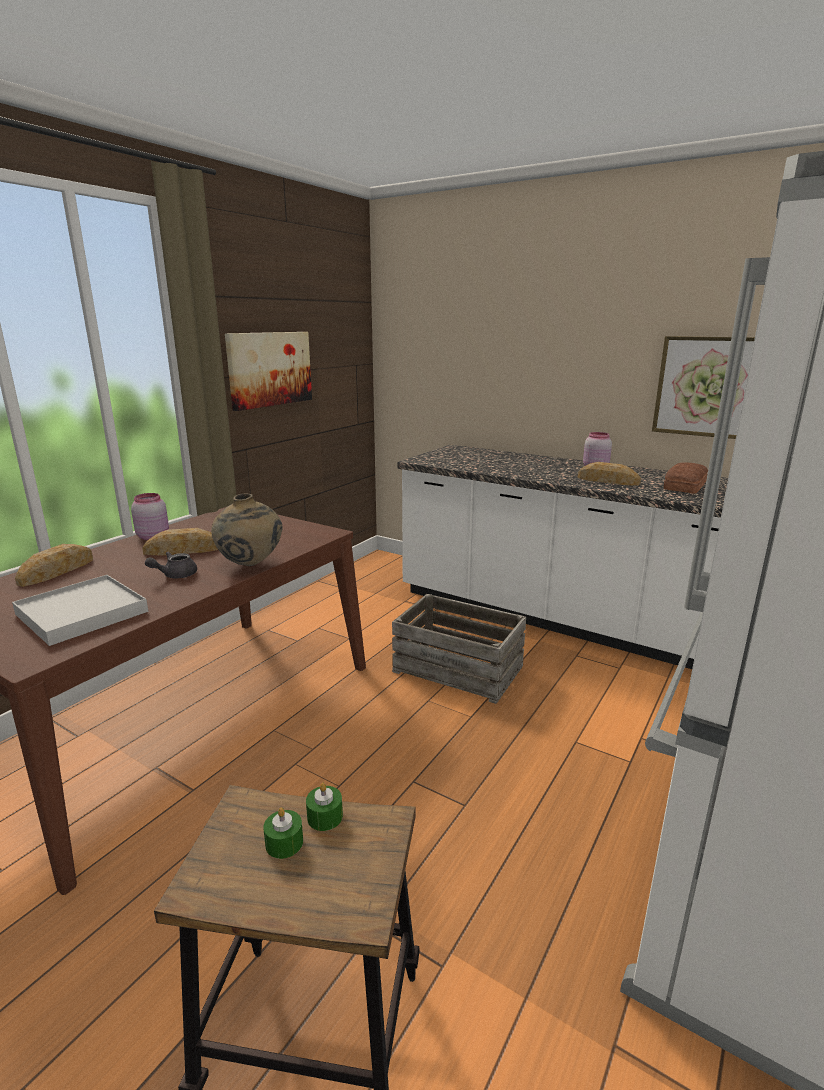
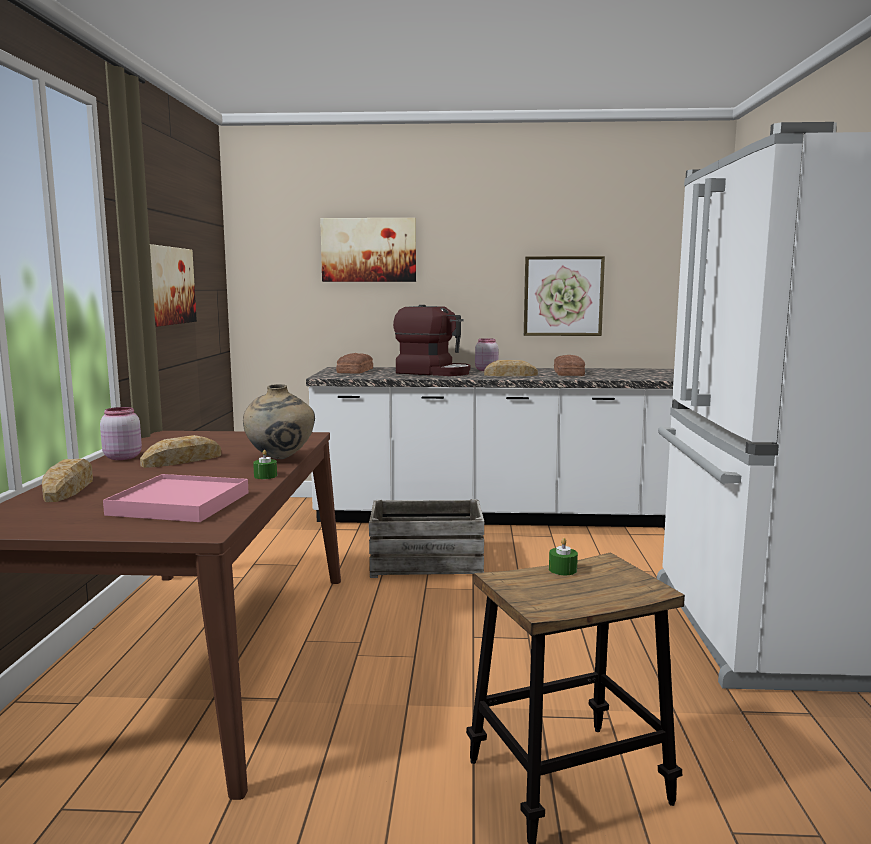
camera: 30 degrees left, 10 degrees down
white tray [12,575,148,646] -> pink tray [103,474,249,522]
grey teapot [145,552,197,579] -> none
green candle [263,808,303,859] -> green candle moved to [253,450,277,479]
none -> picture [320,218,416,282]
none -> bread [336,353,373,374]
none -> coffee machine [393,305,470,376]

